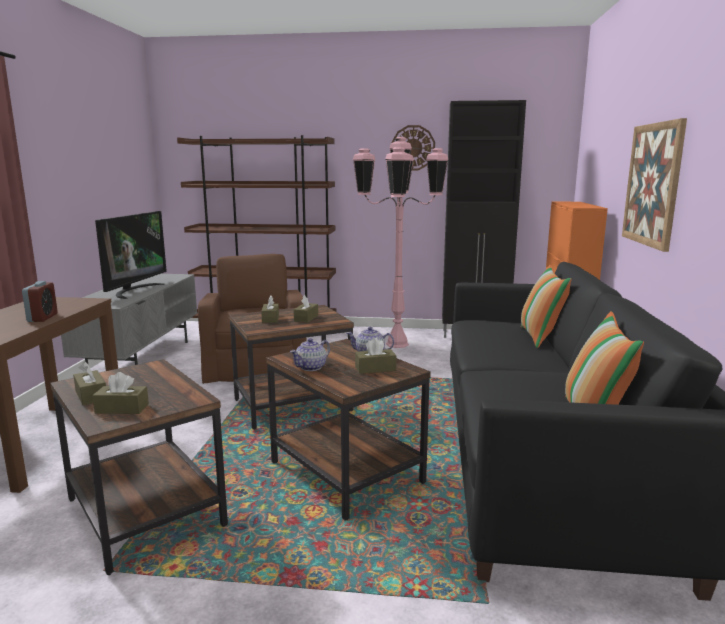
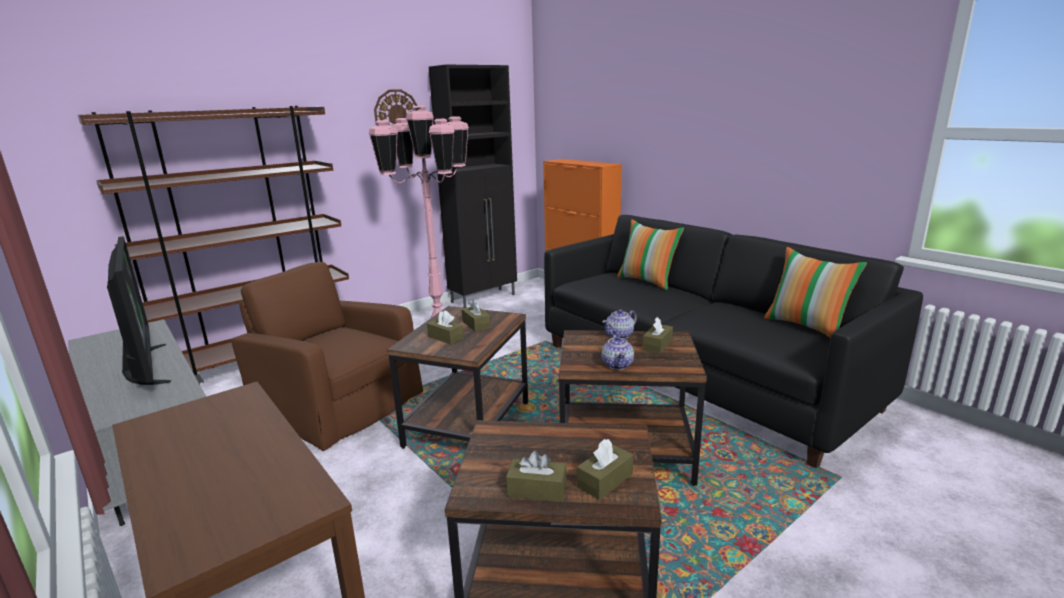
camera: 45 degrees left, 5 degrees up
alarm clock [22,281,58,322] -> none
picture [622,118,687,252] -> none

